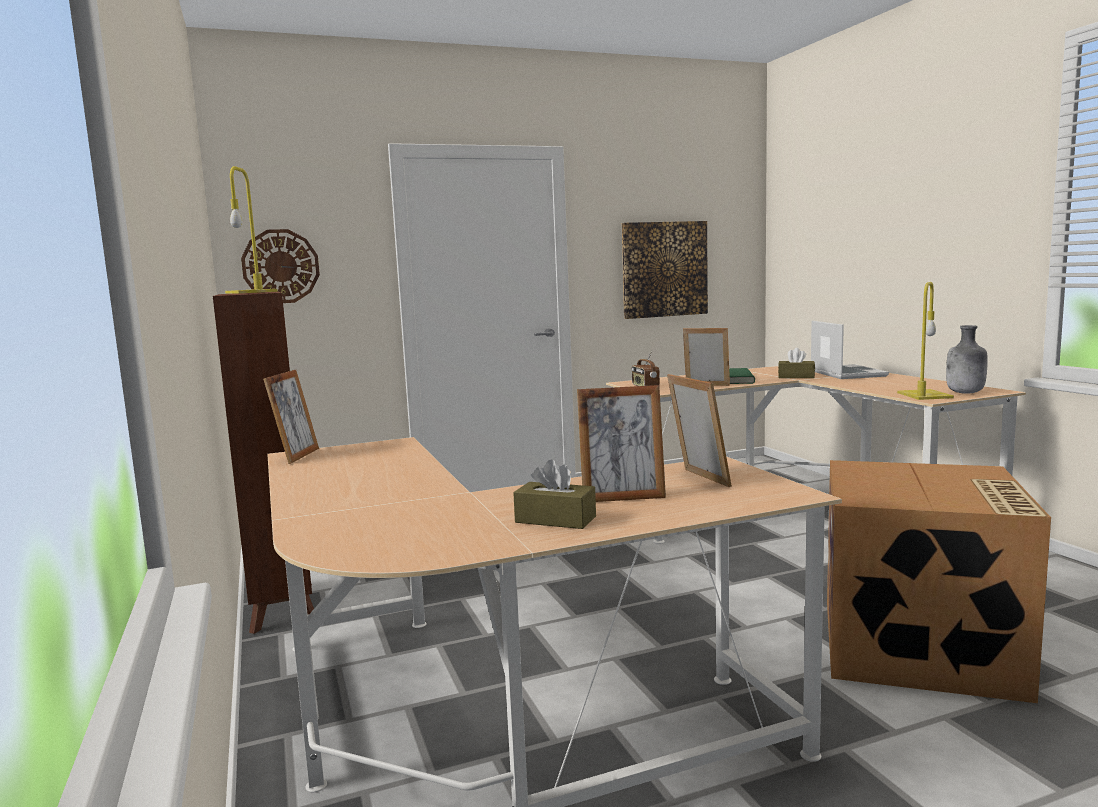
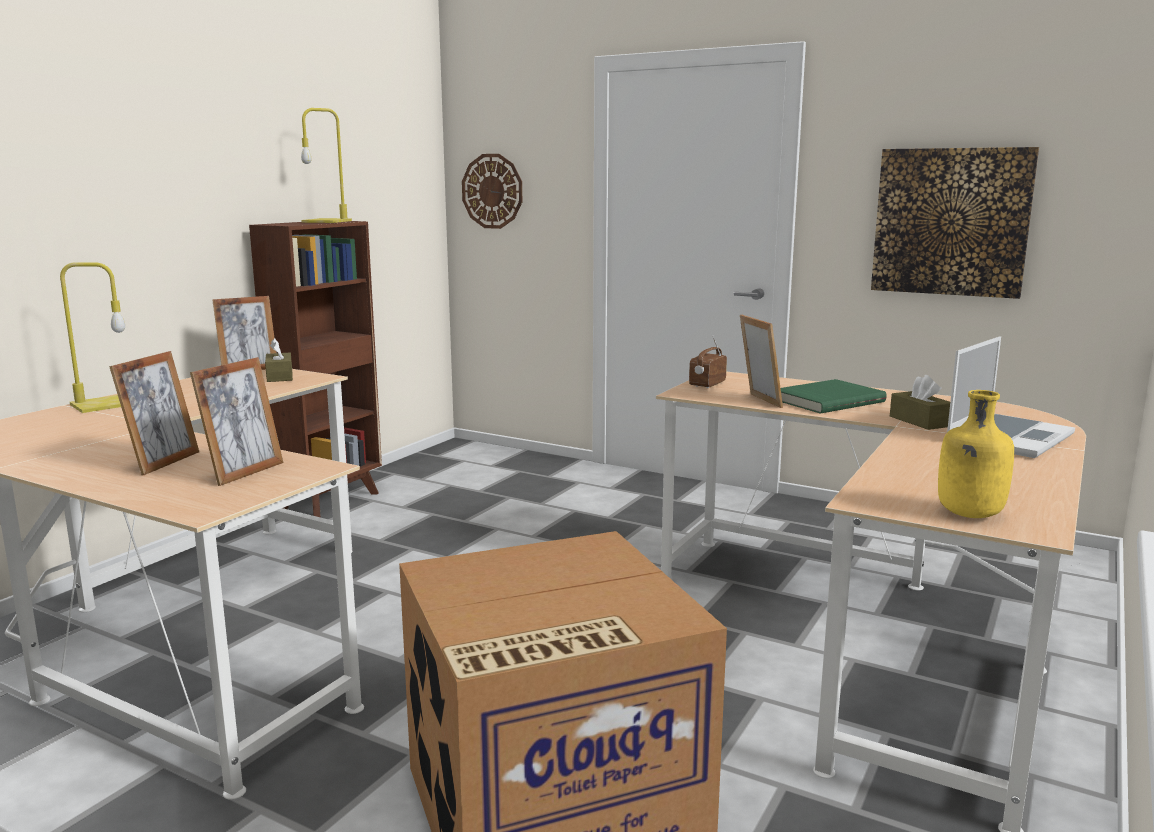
camera: 50 degrees right, 5 degrees up
brown tissue box [513,460,596,529] -> brown tissue box moved to [265,338,293,382]
picture frame [577,385,666,502] -> picture frame turned 120 degrees counterclockwise [109,351,199,475]
yellow table lamp [897,282,954,400] -> yellow table lamp moved to [60,263,125,413]
grey bottle [946,325,988,394] -> yellow bottle [938,390,1014,518]

